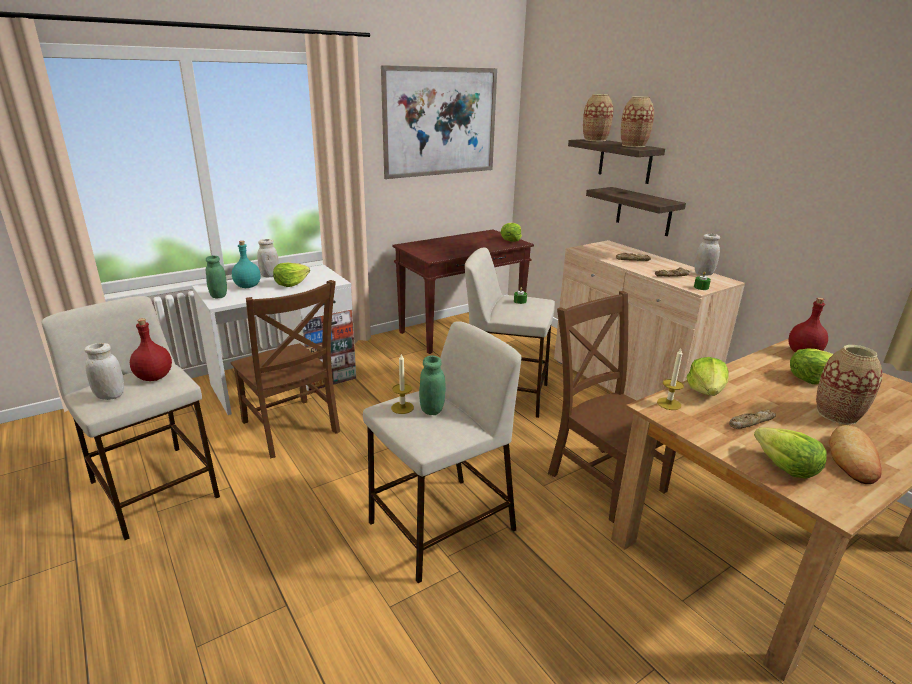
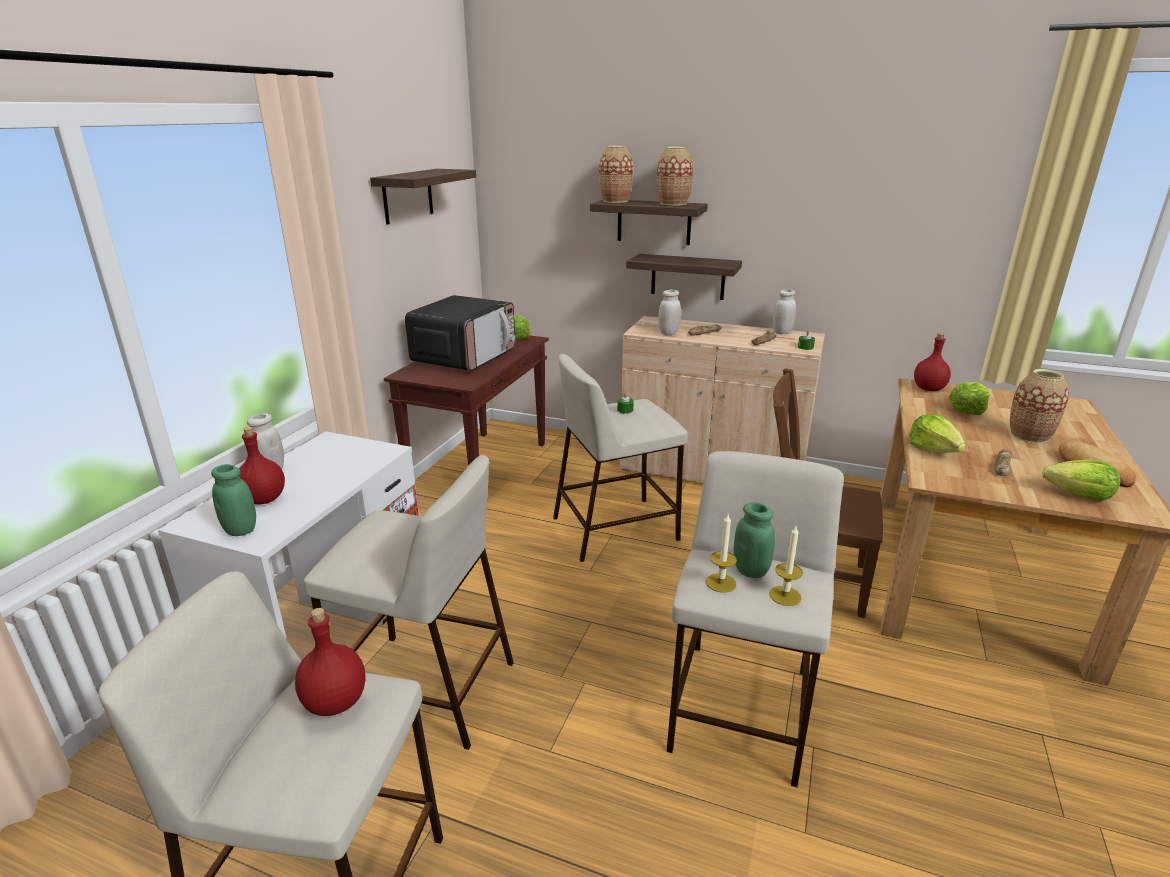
camera: 35 degrees left, 0 degrees up
white jar [84,343,124,400] -> white jar moved to [658,290,681,335]
brown chair [230,280,340,458] -> beige stool [304,455,514,750]
turquoise bottle [232,241,261,288] -> red bottle [239,427,285,504]
lettuce [273,263,310,287] -> none
picture [381,65,497,179] -> shelf [370,169,476,225]
candle [657,349,684,410] -> candle moved to [769,526,803,606]
none -> microwave [405,295,515,371]

